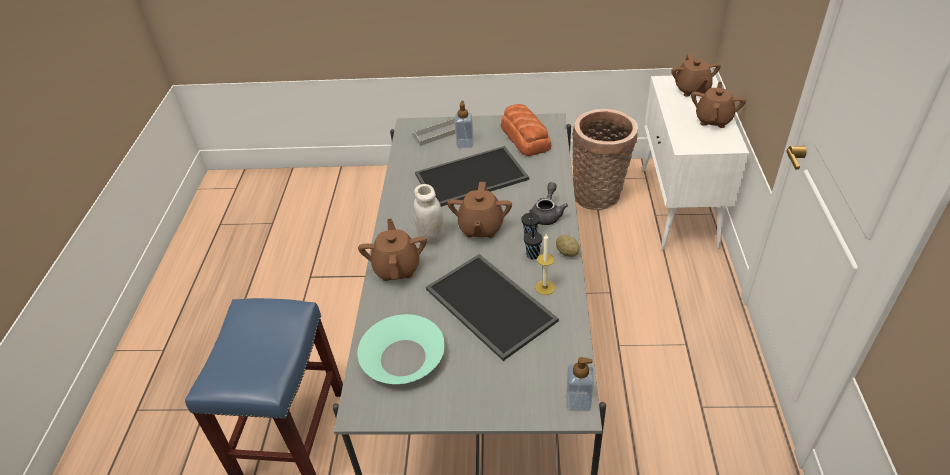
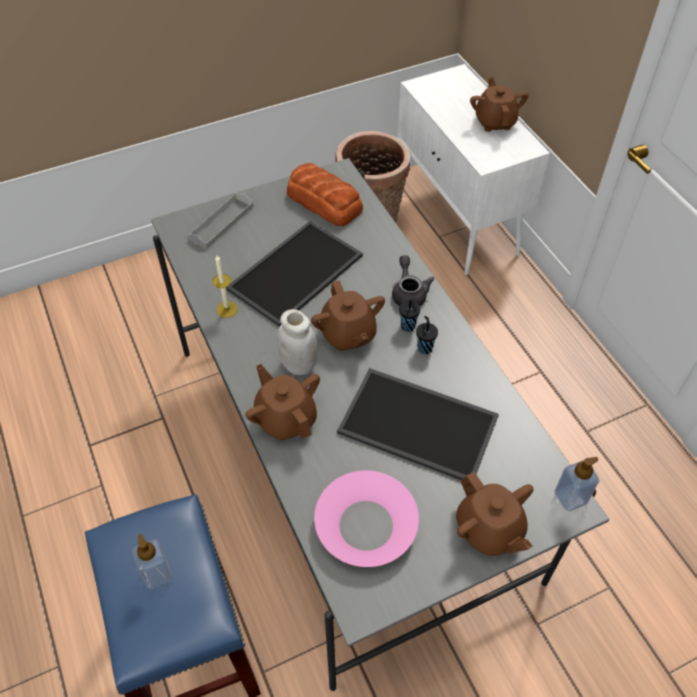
camera: 30 degrees left, 10 degrees up
turquoise bowl [357,314,445,384] -> pink bowl [314,470,419,567]
soap dispenser [455,101,474,148] -> soap dispenser moved to [132,534,173,589]
candle [535,234,555,295] -> candle moved to [213,256,238,318]
potato [556,235,580,257] -> none
brown teapot [671,54,721,97] -> brown teapot moved to [456,472,534,556]

